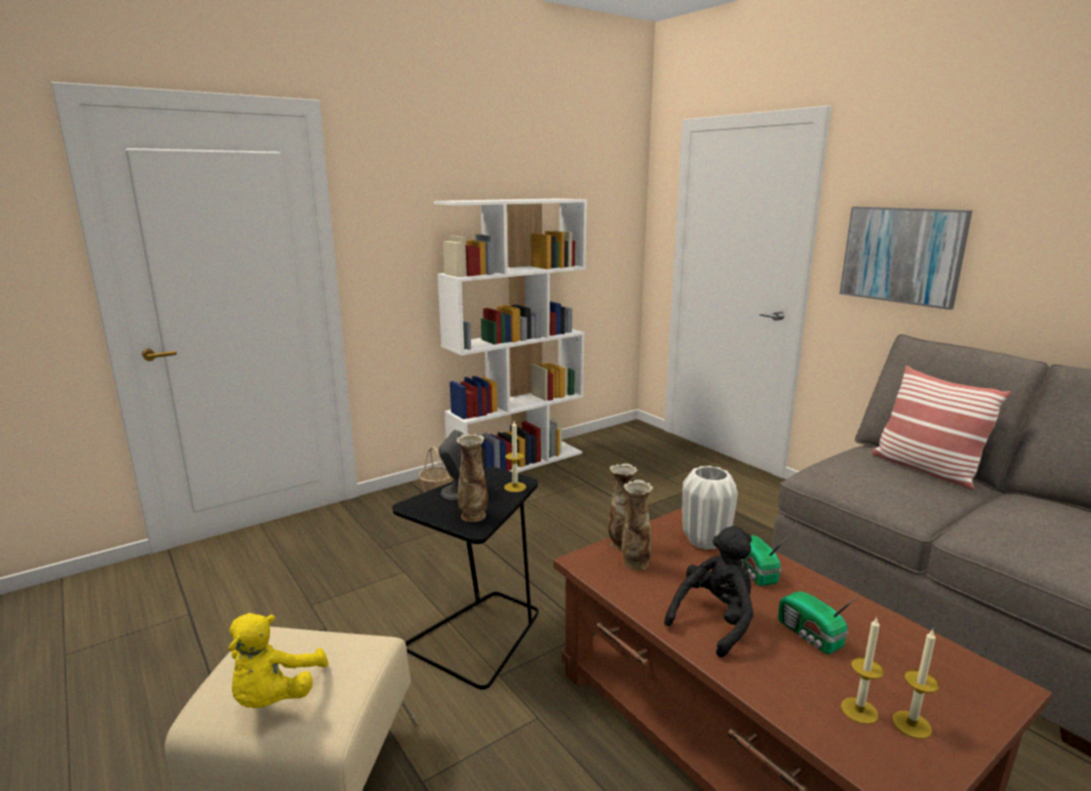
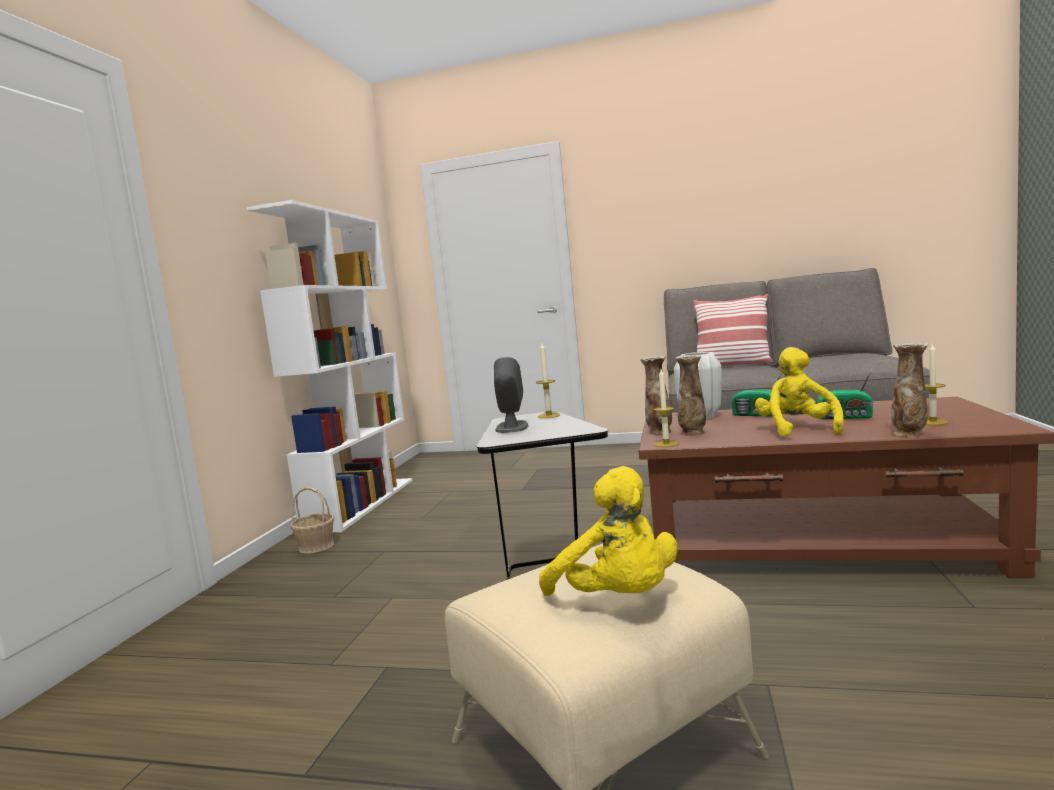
camera: 40 degrees left, 10 degrees down
vase [456,434,488,522] -> vase moved to [891,343,929,437]
black plush toy [664,526,753,658] -> yellow plush toy [755,347,844,437]
picture [840,207,973,310] -> none
candle [892,629,939,739] -> candle moved to [654,369,679,447]

